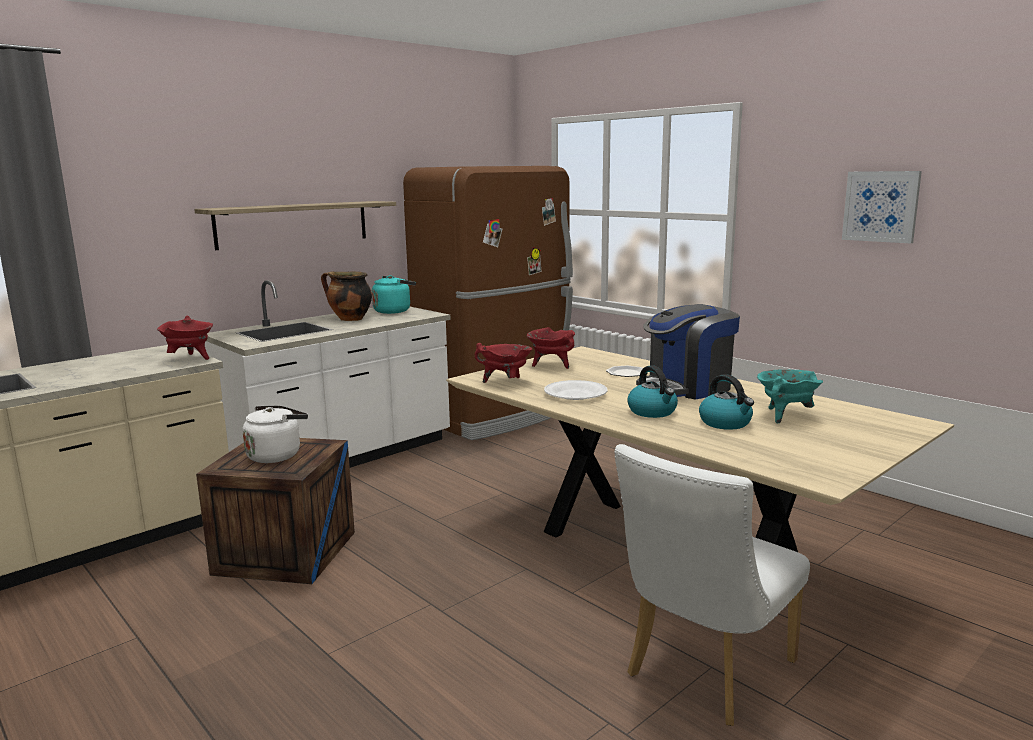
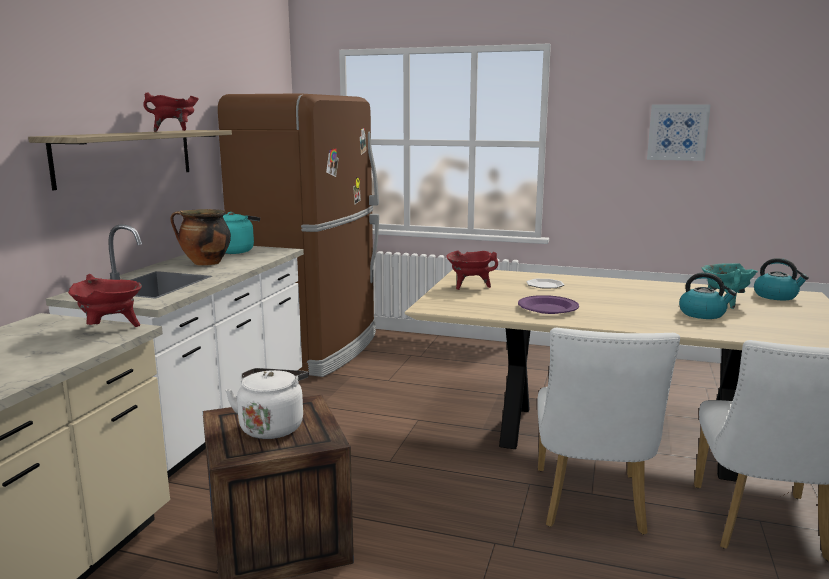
camera: 30 degrees left, 0 degrees up
red cooking pot [475,343,532,383] -> red cooking pot moved to [144,92,199,132]
white plate [544,380,608,400] -> purple plate [518,295,579,314]
kettle [627,365,678,418] -> kettle moved to [754,258,809,300]
coffee machine [636,304,740,400] -> none
none -> white chair [537,328,680,535]

